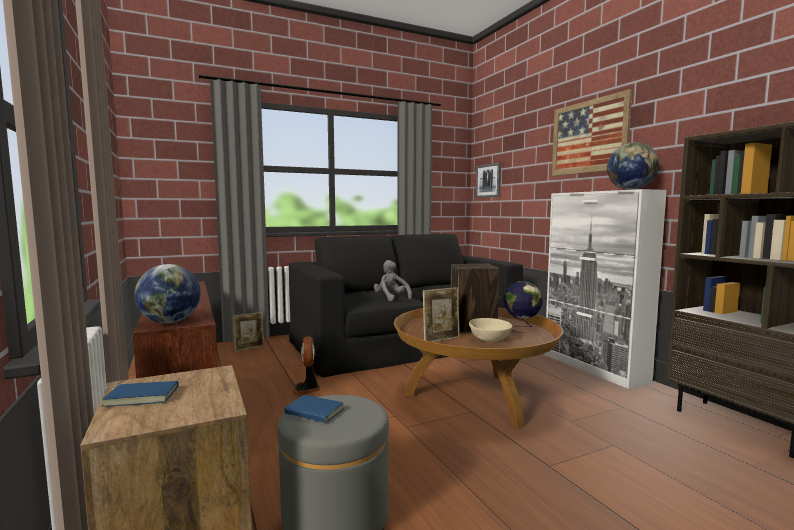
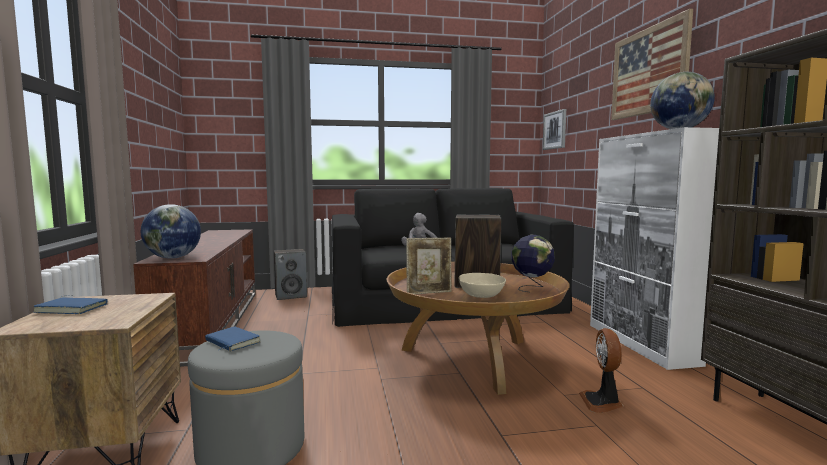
camera: 15 degrees right, 0 degrees up
picture frame [233,312,264,352] -> speaker [274,249,307,300]
fan [294,336,320,396] -> fan moved to [579,328,623,413]

